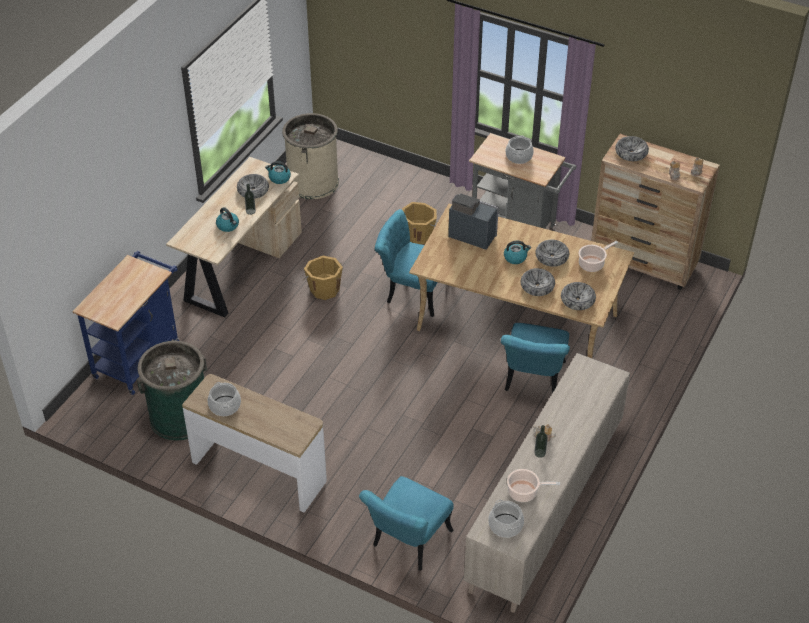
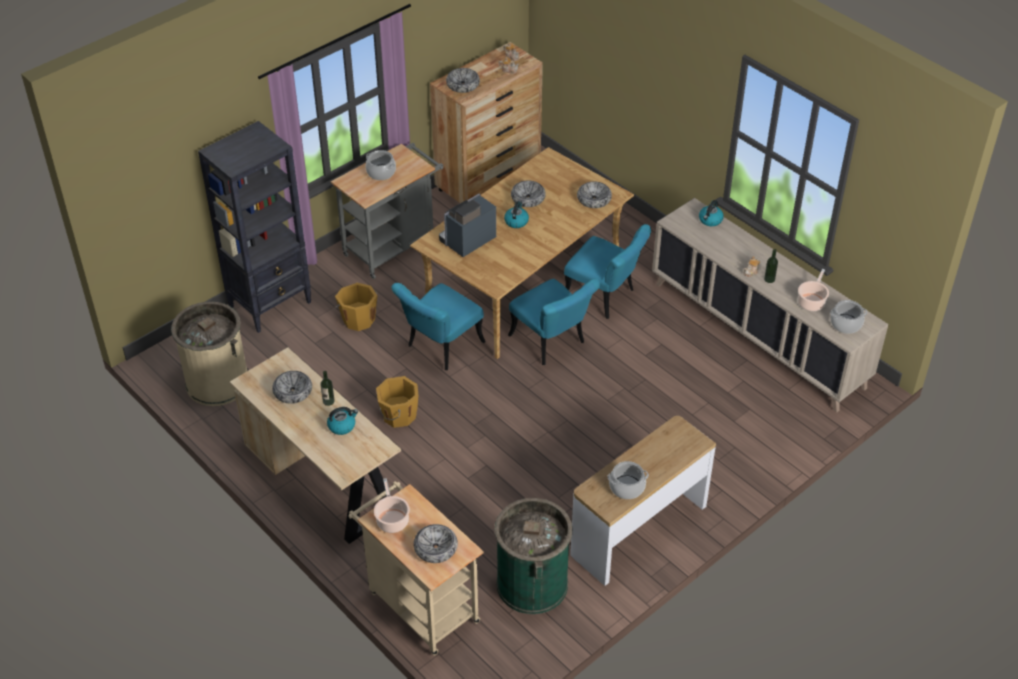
camera: 70 degrees left, 0 degrees up
blue cart [72,251,179,395] -> beige cart [348,481,484,656]
kettle [265,161,291,184] -> kettle moved to [699,200,724,226]
turquoise chair [359,476,454,570] -> turquoise chair moved to [508,278,600,365]
bowl [521,268,555,296] -> bowl moved to [413,524,458,563]
cooking pot [579,241,618,272] -> cooking pot moved to [374,478,410,533]
none -> black bookcase [198,121,312,333]

